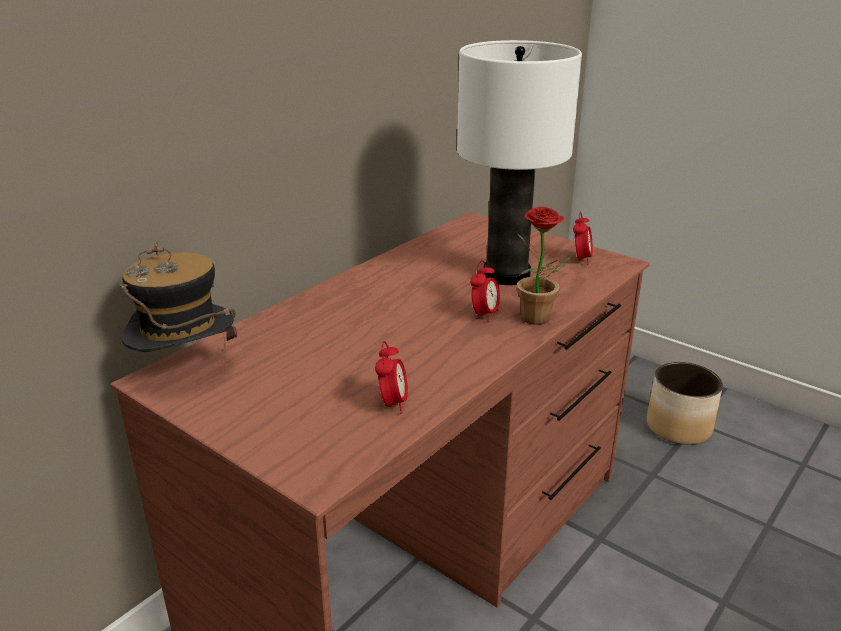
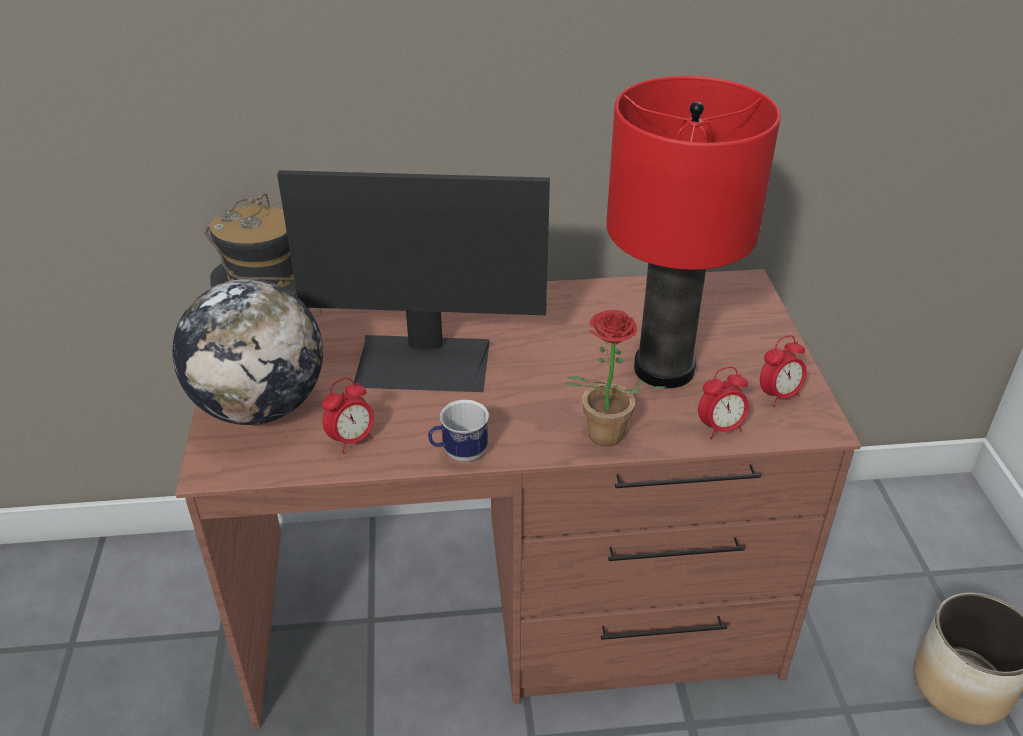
camera: 45 degrees right, 10 degrees up
white table lamp [457,40,582,285] -> red table lamp [606,76,780,388]
alarm clock [470,261,500,322] -> alarm clock moved to [698,367,749,439]
none -> globe [172,279,323,425]
none -> monitor [277,170,550,392]
none -> mug [428,400,489,462]

